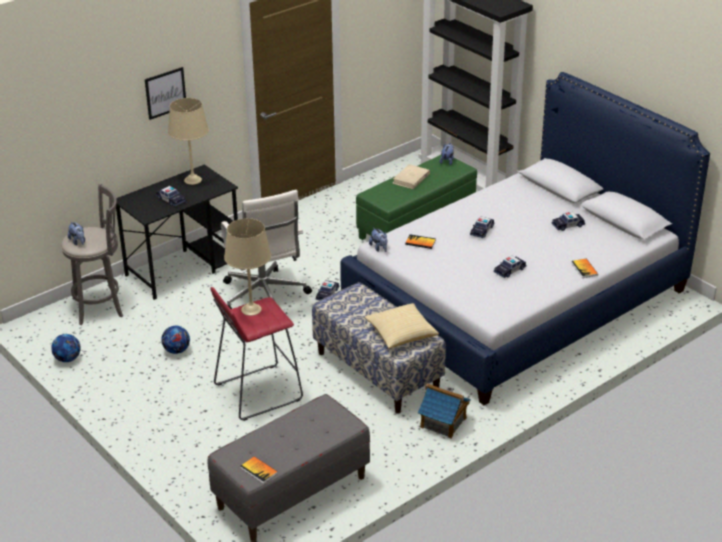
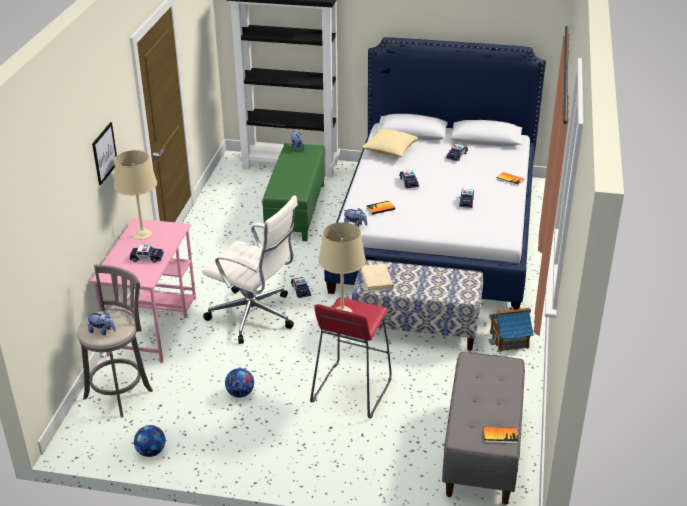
camera: 40 degrees left, 0 degrees up
black desk [116,164,238,300] -> pink desk [91,218,196,363]
pillow [365,303,439,349] -> pillow moved to [361,129,418,157]
beige book [393,164,430,189] -> beige book moved to [361,264,394,292]

